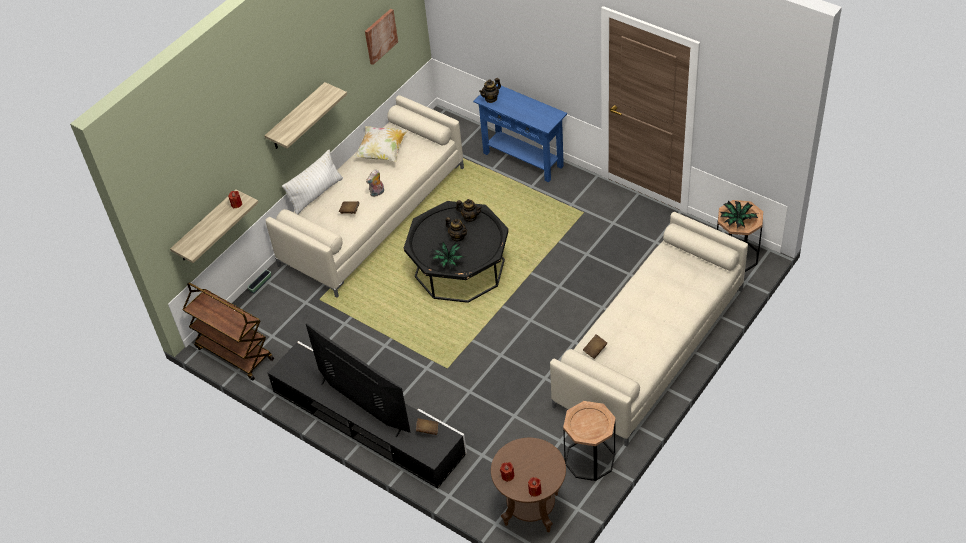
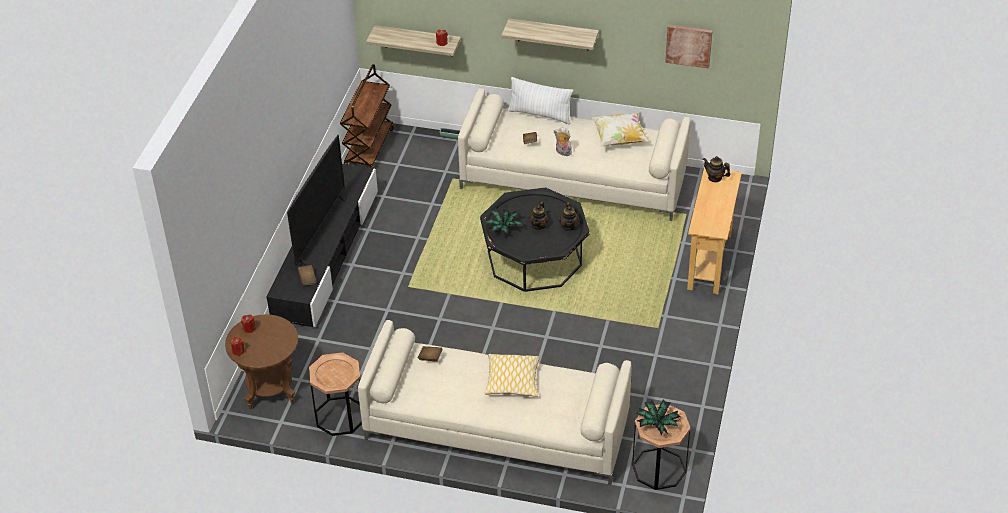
camera: 65 degrees right, 5 degrees down
blue console table [473,84,567,182] -> beige console table [687,167,742,294]
none -> pillow [485,354,540,397]

